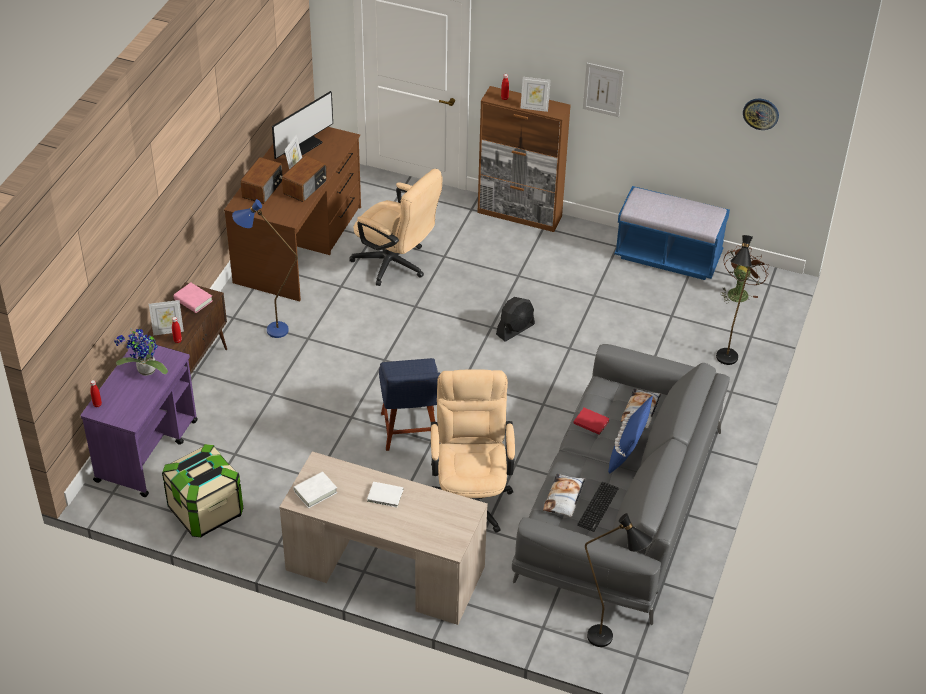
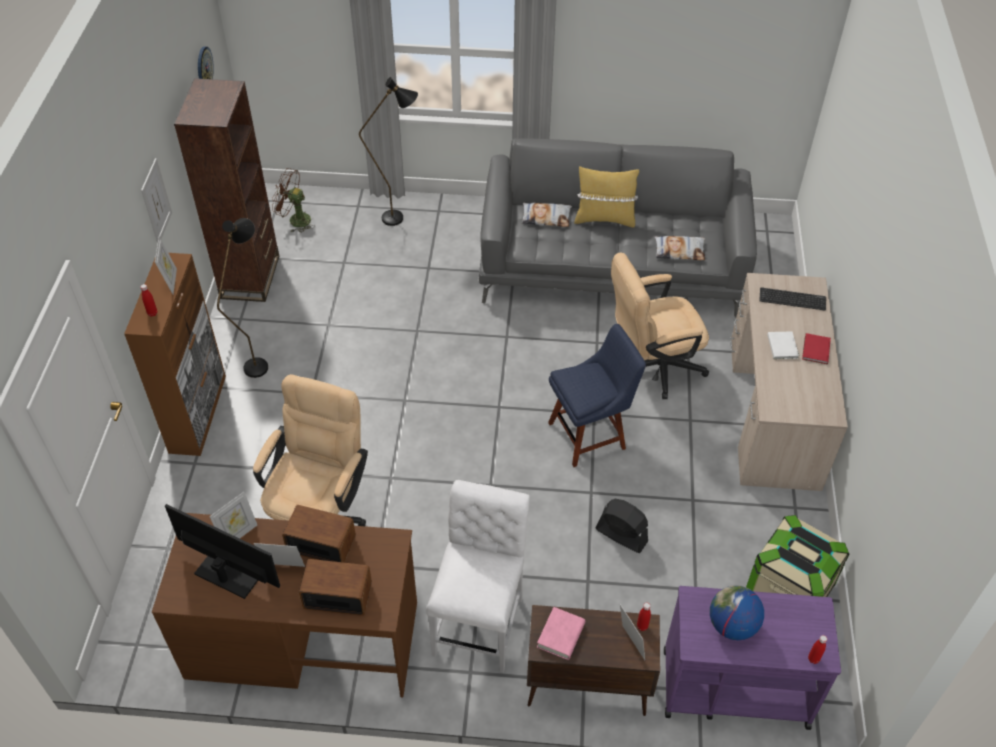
camera: 105 degrees left, 5 degrees up
potted plant [114,328,168,376] -> globe [710,585,764,640]
blue floor lamp [232,199,297,338] -> white chair [426,480,530,673]
white book [293,471,337,508] -> none
black fan [496,297,535,342] -> black fan moved to [595,499,648,553]
red book [573,408,610,435] -> red book moved to [802,333,831,364]
keyboard [577,482,619,532] -> keyboard moved to [759,288,826,311]
black floor lamp [585,513,652,647] -> black floor lamp moved to [217,218,268,378]
blue pillow [608,396,653,474] -> yellow pillow [574,166,639,228]
blue bench [614,186,730,280] -> brown bookcase [174,78,279,302]
none -> picture frame [209,492,257,539]

